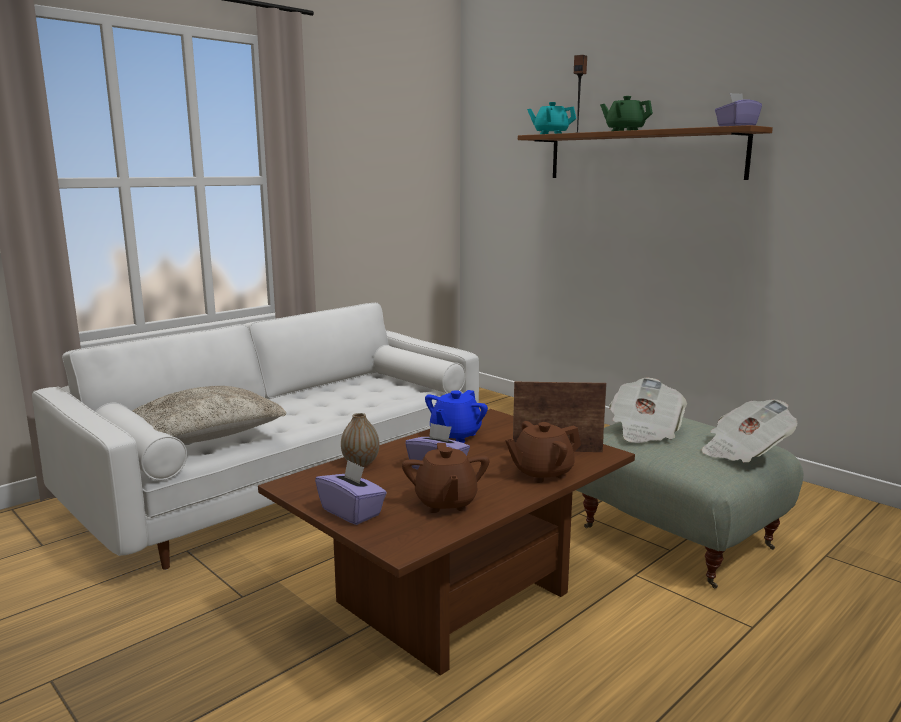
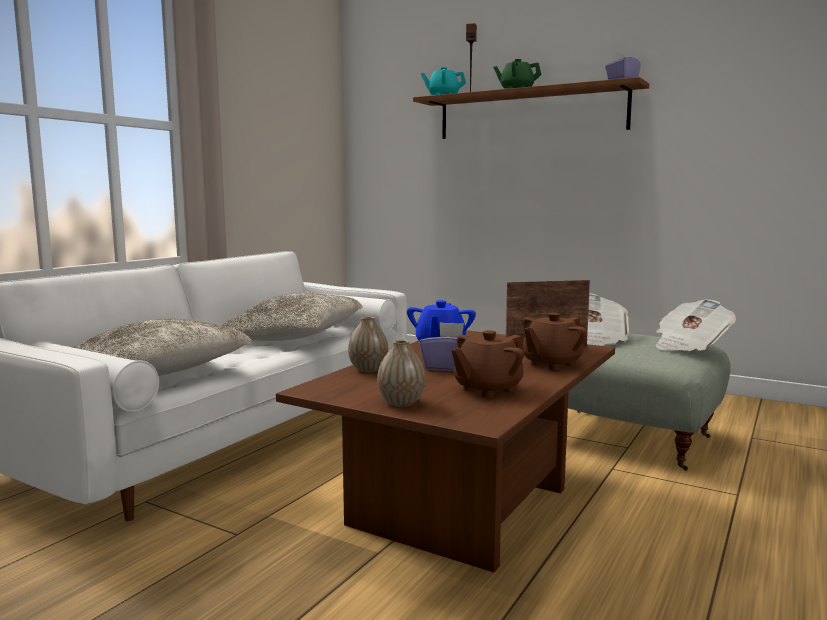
camera: 15 degrees left, 5 degrees down
purple tissue box [315,460,387,525] -> vase [377,340,425,407]
brown teapot [402,443,490,513] -> brown teapot turned 75 degrees clockwise [452,330,525,398]
none -> beige pillow [223,292,363,341]

